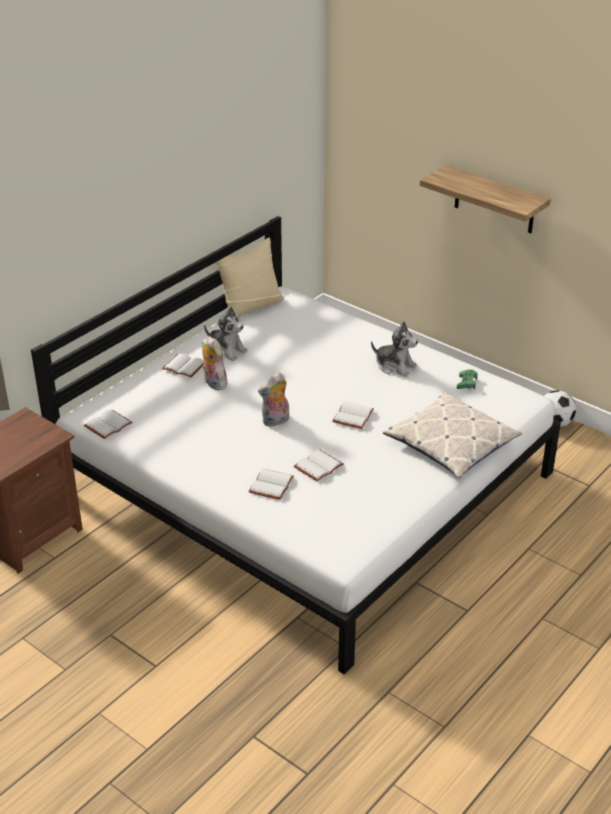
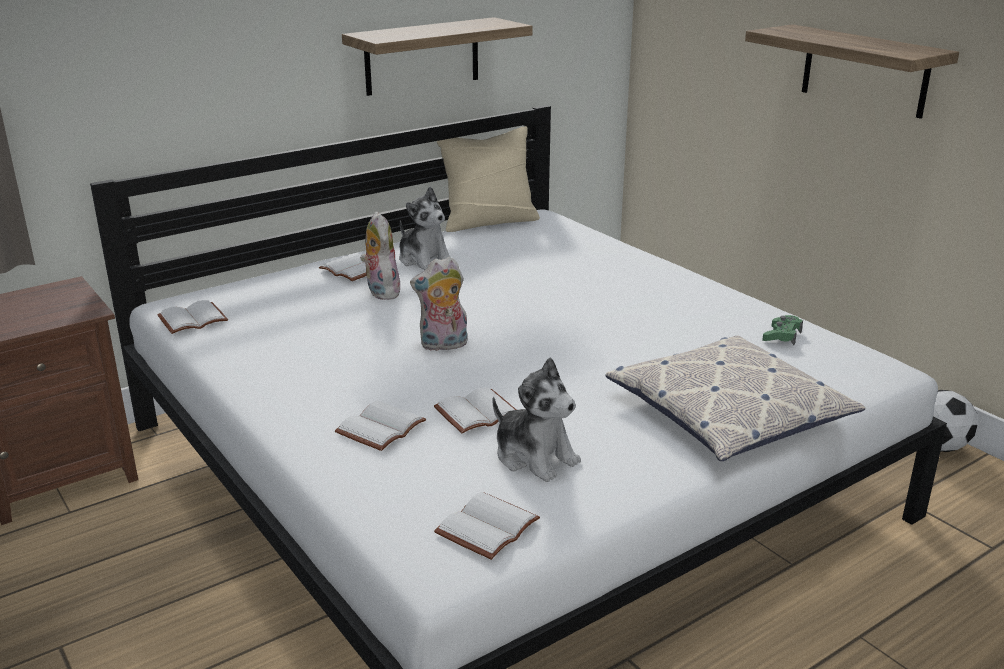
camera: 15 degrees right, 10 degrees down
white book [332,402,374,429] -> white book moved to [434,492,540,560]
plush toy [371,321,418,377] -> plush toy moved to [492,357,581,482]
none -> shelf [342,17,533,96]

